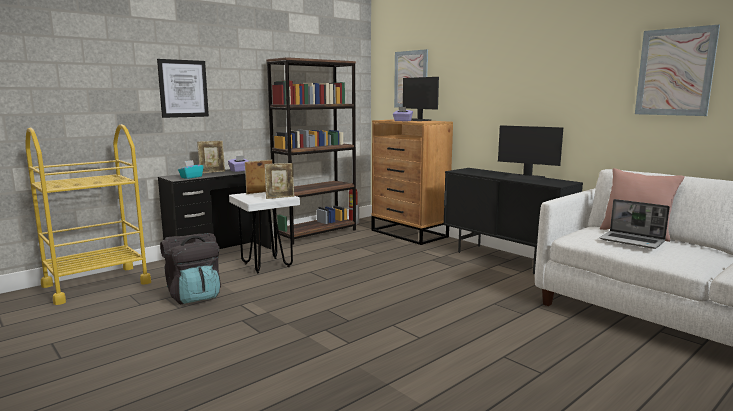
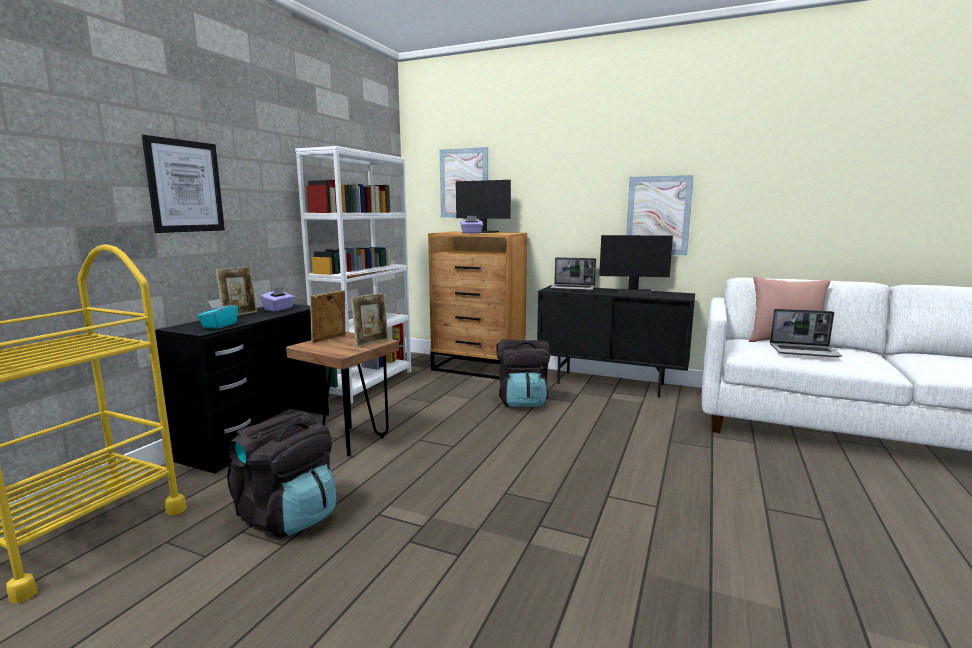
camera: 25 degrees left, 0 degrees up
white stool [229,192,300,273] -> brown stool [286,332,399,456]
brown bookcase [266,57,356,245] -> white bookcase [295,146,411,404]
picture [635,24,720,116] -> picture moved to [626,175,694,255]
none -> black backpack [496,339,550,407]
none -> laptop [550,257,596,291]

